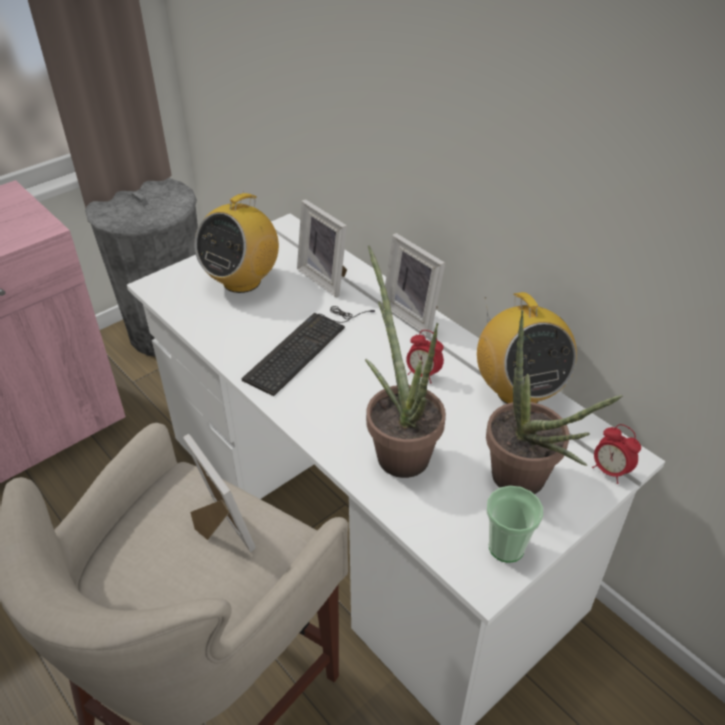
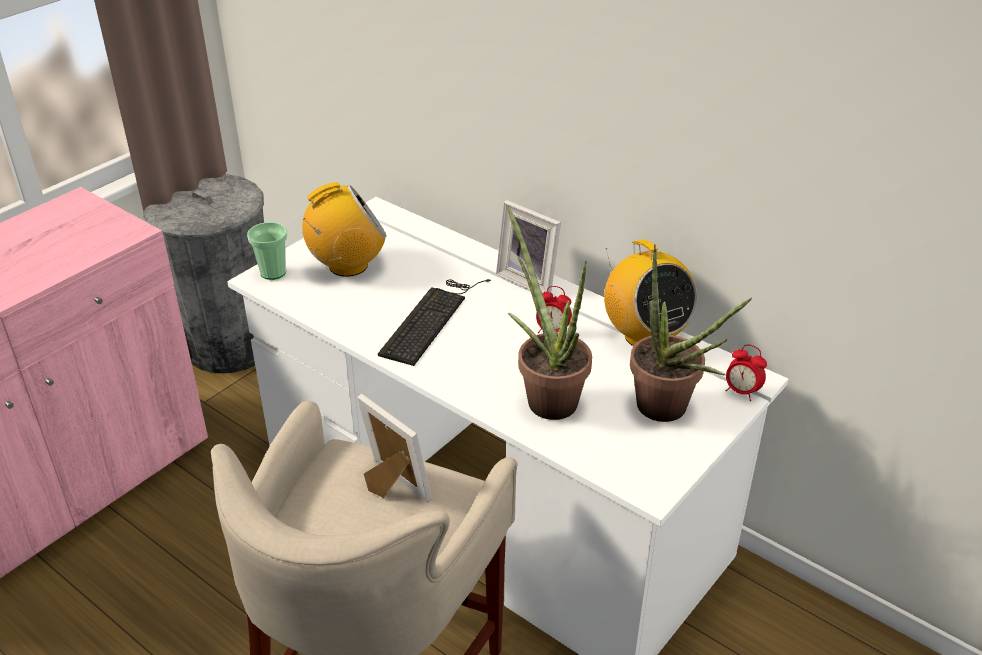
camera: 10 degrees left, 5 degrees down
radio [194,191,279,293] -> radio turned 135 degrees counterclockwise [302,182,387,277]
picture frame [297,199,347,297] -> none
cup [487,486,543,563] -> cup moved to [247,222,288,280]

